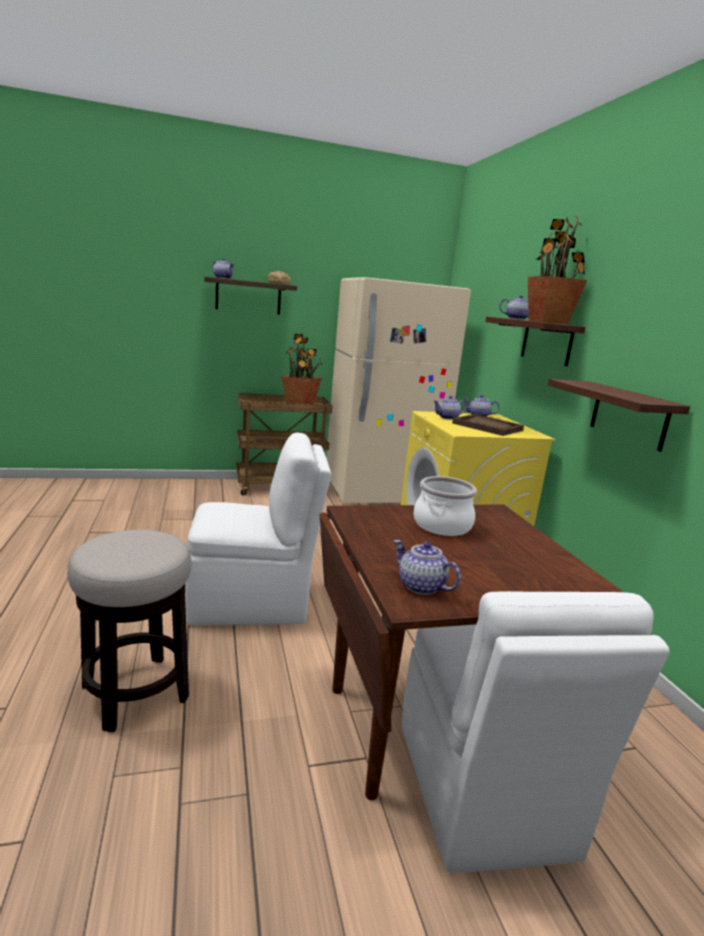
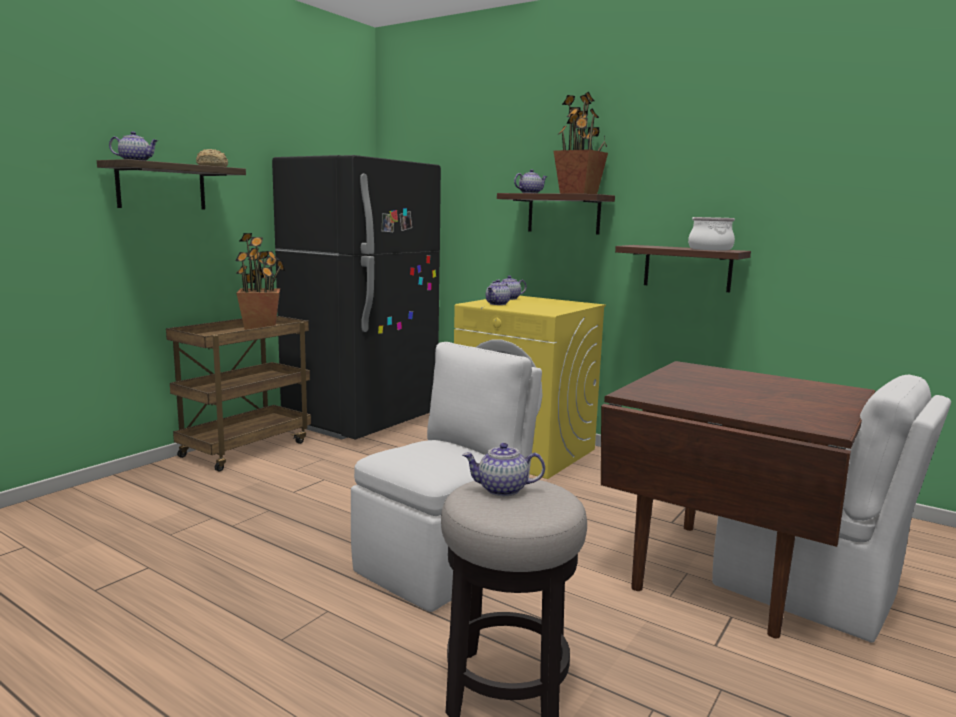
camera: 40 degrees left, 5 degrees down
beige fridge [326,277,471,503] -> black fridge [272,155,441,440]
teapot [394,540,461,595] -> teapot moved to [462,443,545,496]
cooking pot [414,476,477,536] -> cooking pot moved to [688,217,735,251]
brown tray [452,414,524,436] -> none

